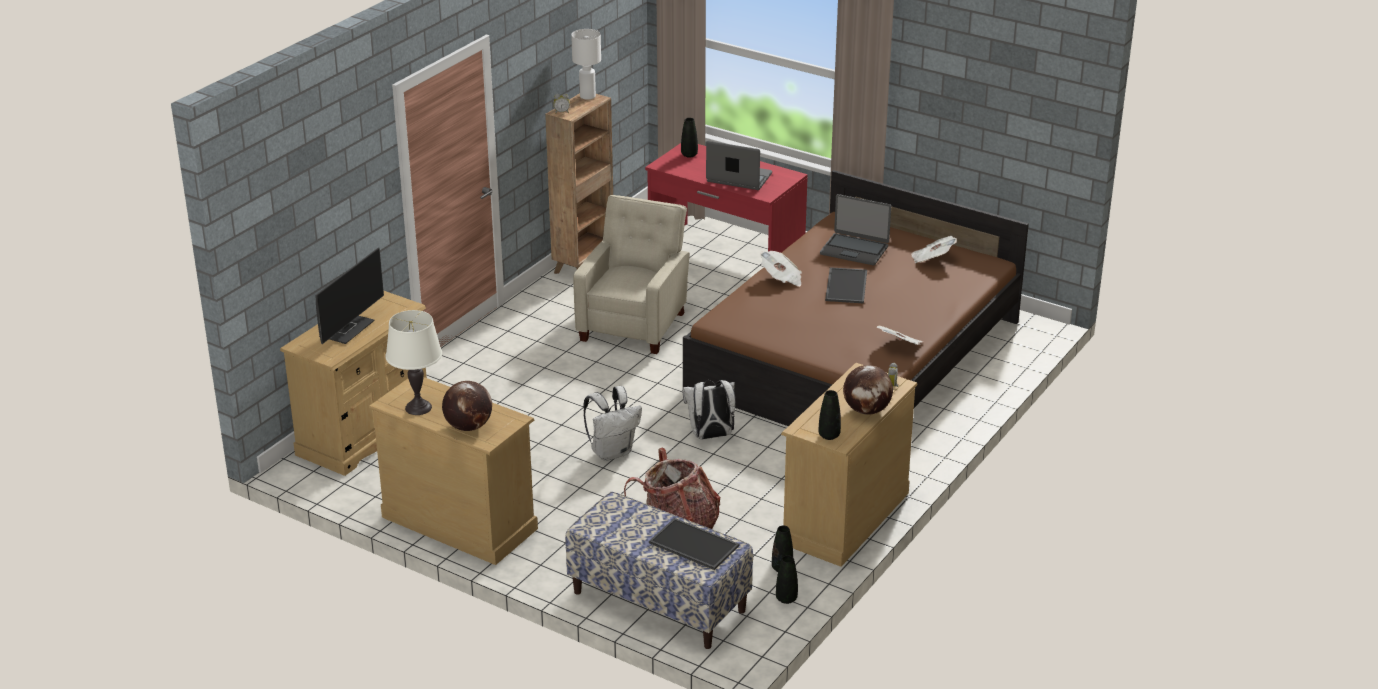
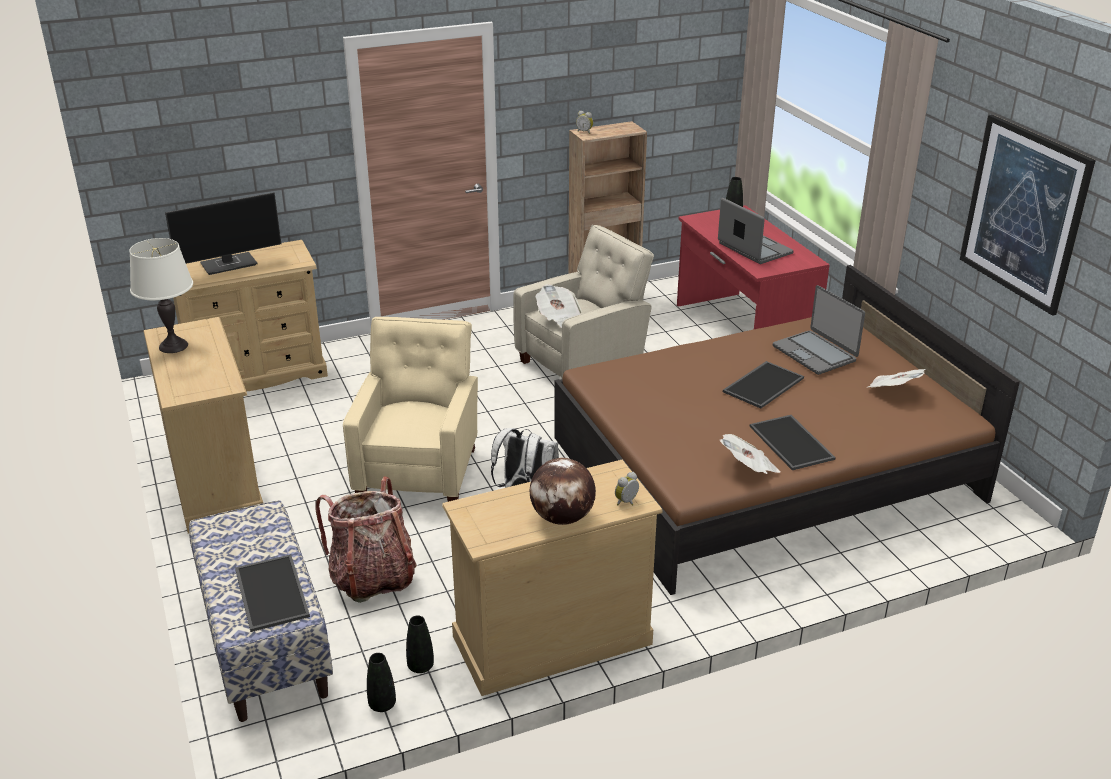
camera: 35 degrees right, 0 degrees up
globe [442,381,492,431] -> none
white table lamp [571,29,601,100] -> none
white backpack [583,386,642,461] -> beige armchair [343,317,478,502]
newspaper [760,251,802,287] -> newspaper moved to [535,284,582,328]
black vase [819,390,841,440] -> none
none -> tray [749,415,836,470]
none -> picture [960,114,1096,316]

